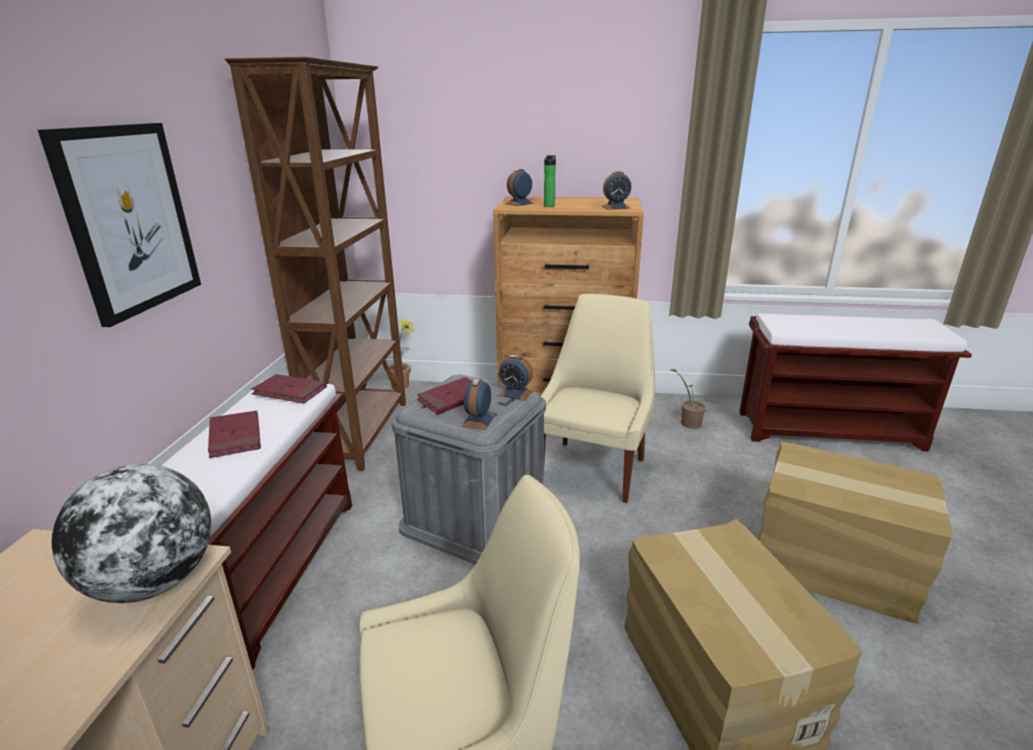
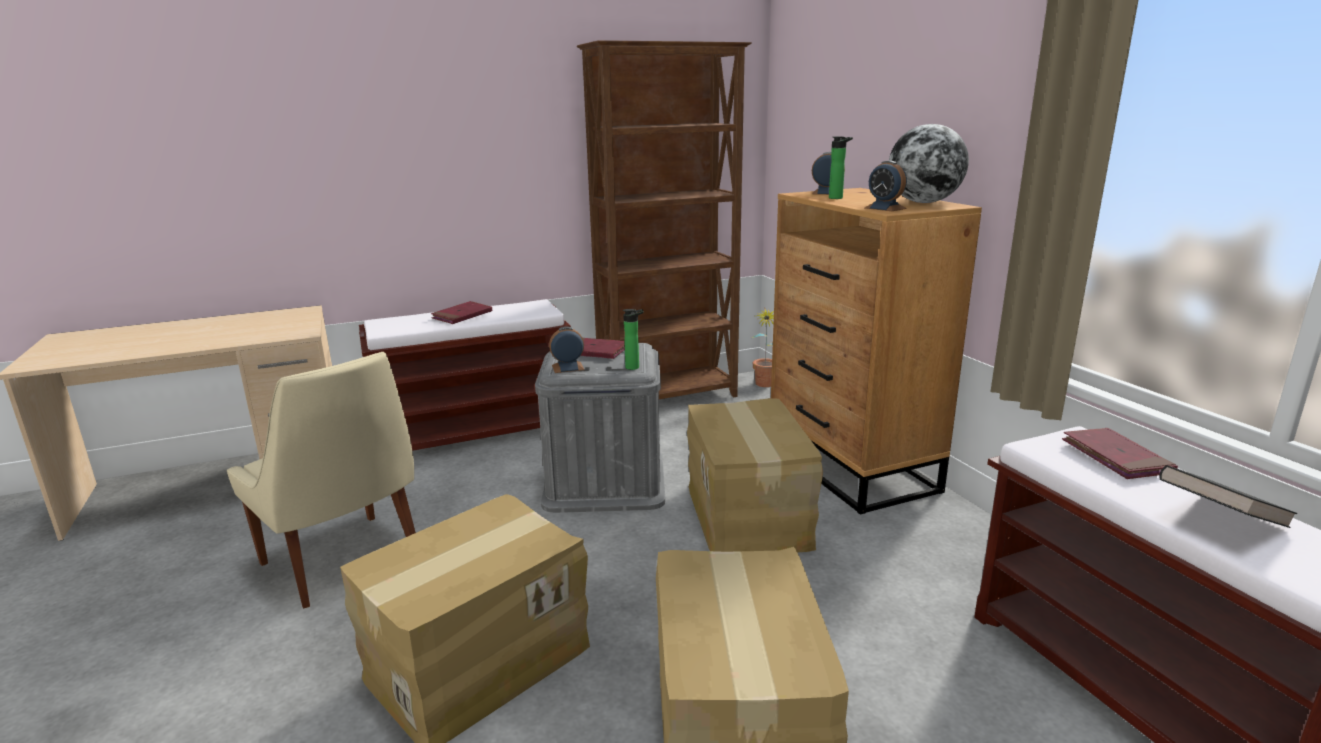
camera: 60 degrees right, 5 degrees down
picture [38,123,201,327] -> none
globe [51,464,211,603] -> globe moved to [889,124,969,203]
red book [251,374,327,404] -> red book moved to [1062,428,1178,479]
alarm clock [498,355,533,401] -> bottle [623,309,644,370]
beige chair [541,294,655,503] -> cardboard box [687,398,823,552]
potted plant [670,369,713,429] -> none
none -> black book [1159,465,1297,528]

